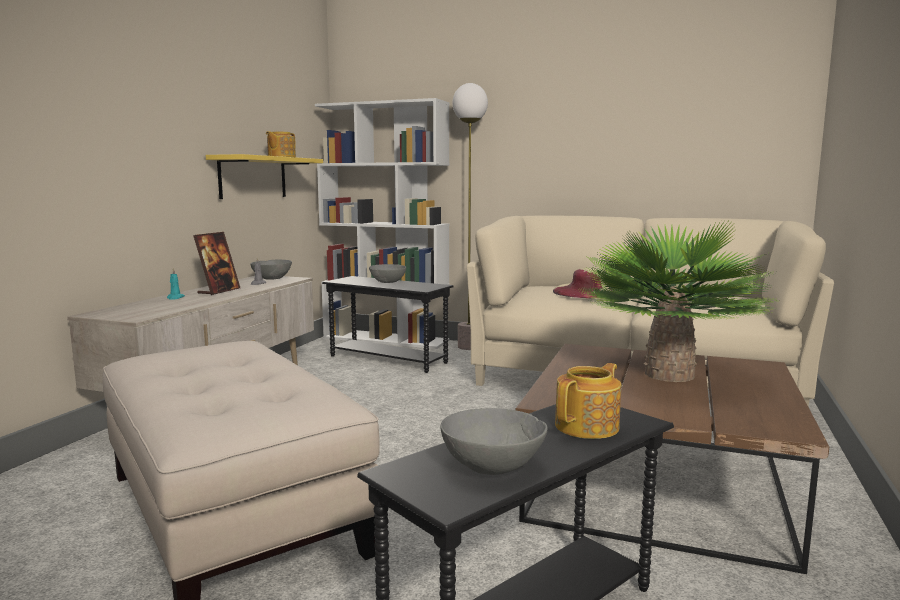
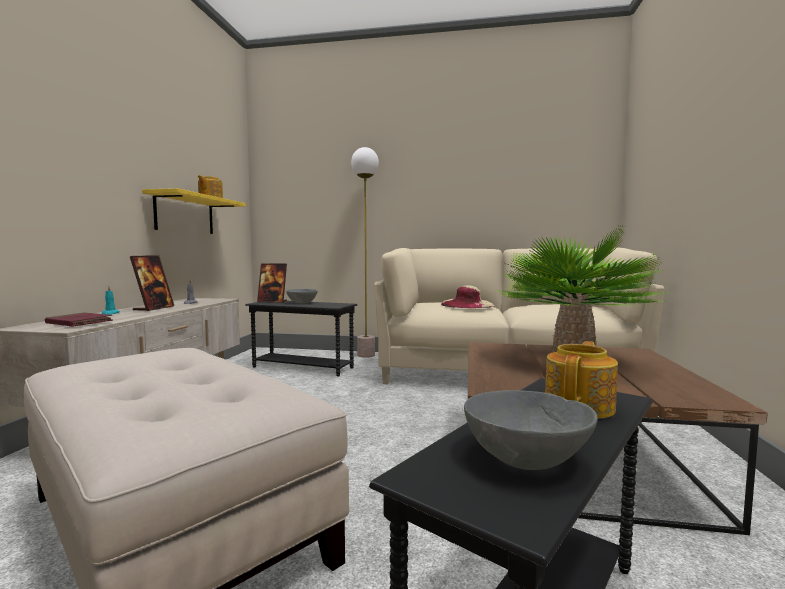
camera: 10 degrees left, 5 degrees down
grey bowl [251,260,292,280] -> none
white bookcase [315,98,449,349] -> none
none -> red book [45,312,113,327]
none -> picture frame [257,263,287,303]

